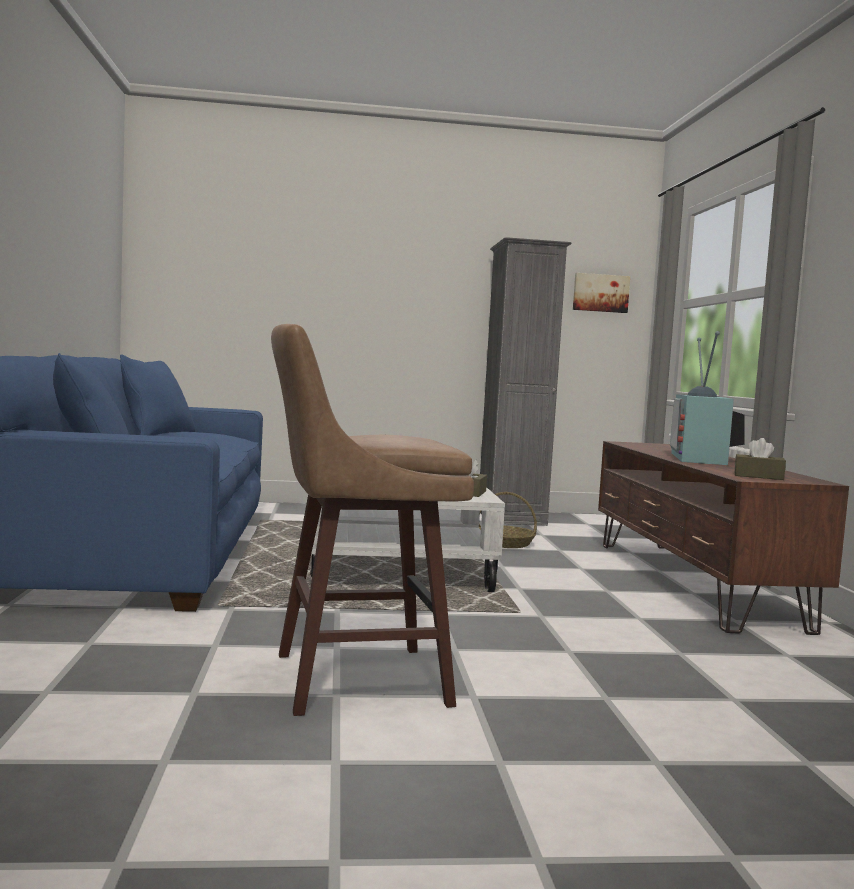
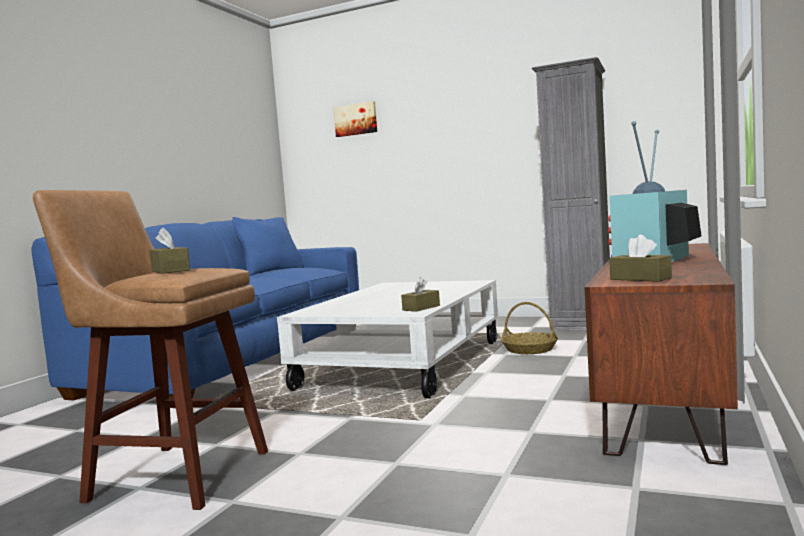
camera: 30 degrees right, 0 degrees up
picture [573,273,630,313] -> picture moved to [333,101,377,137]
none -> brown tissue box [149,227,190,274]

